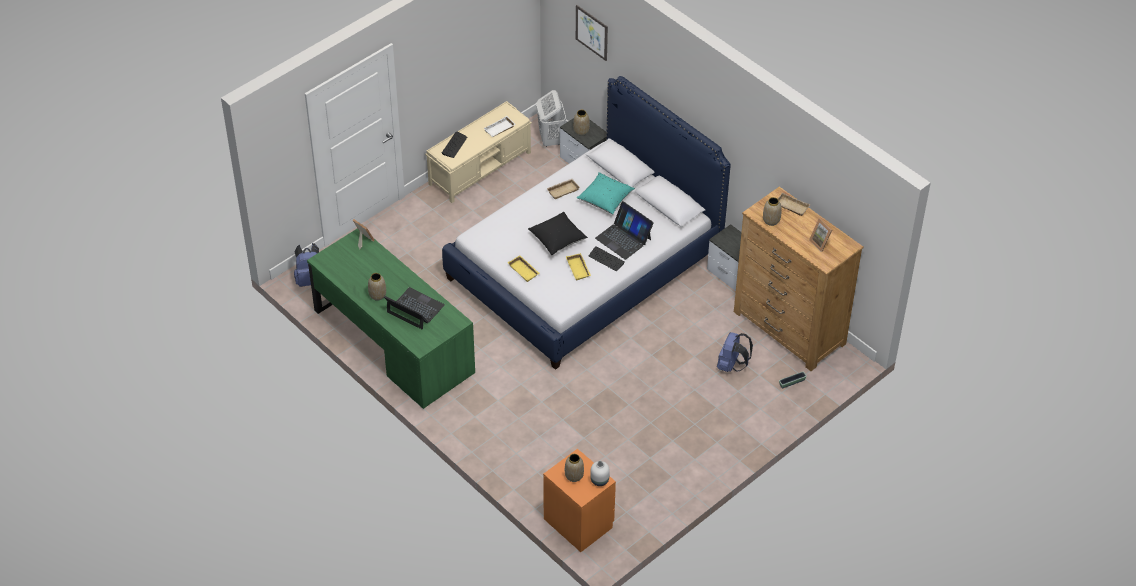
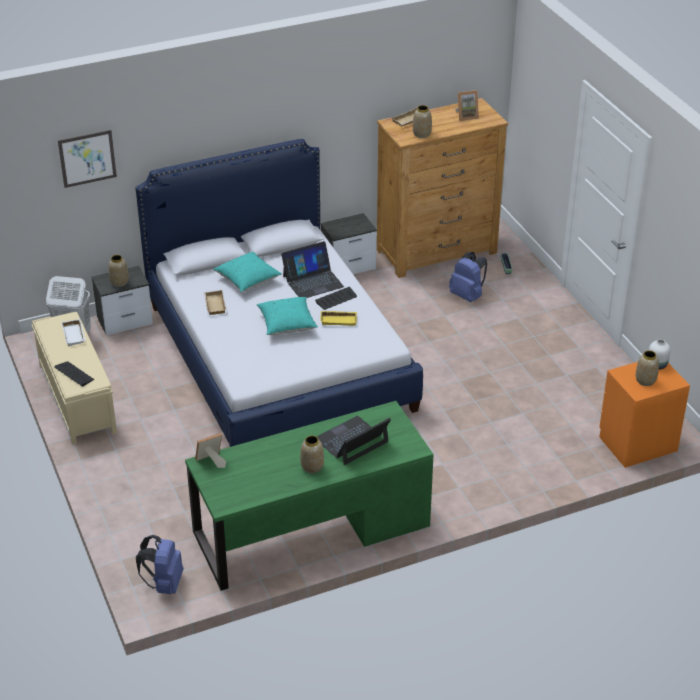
camera: 70 degrees left, 10 degrees down
yellow tray [508,255,539,282] -> none
black pillow [528,212,588,255] -> turquoise pillow [257,297,318,335]

